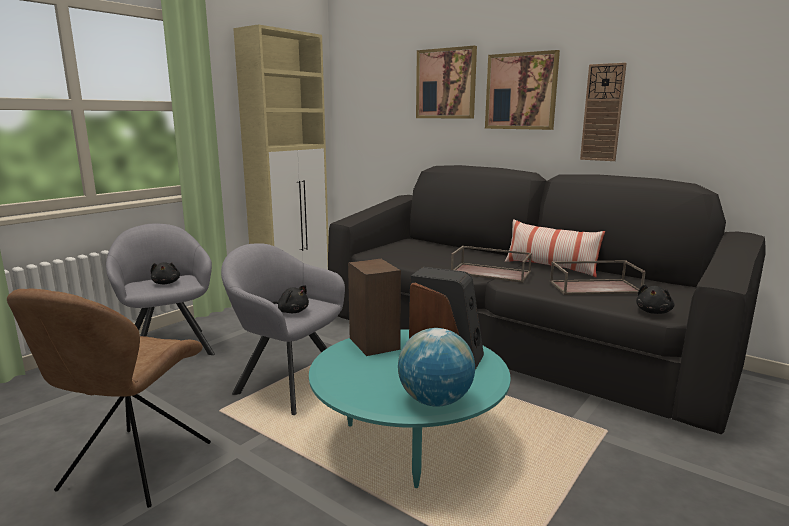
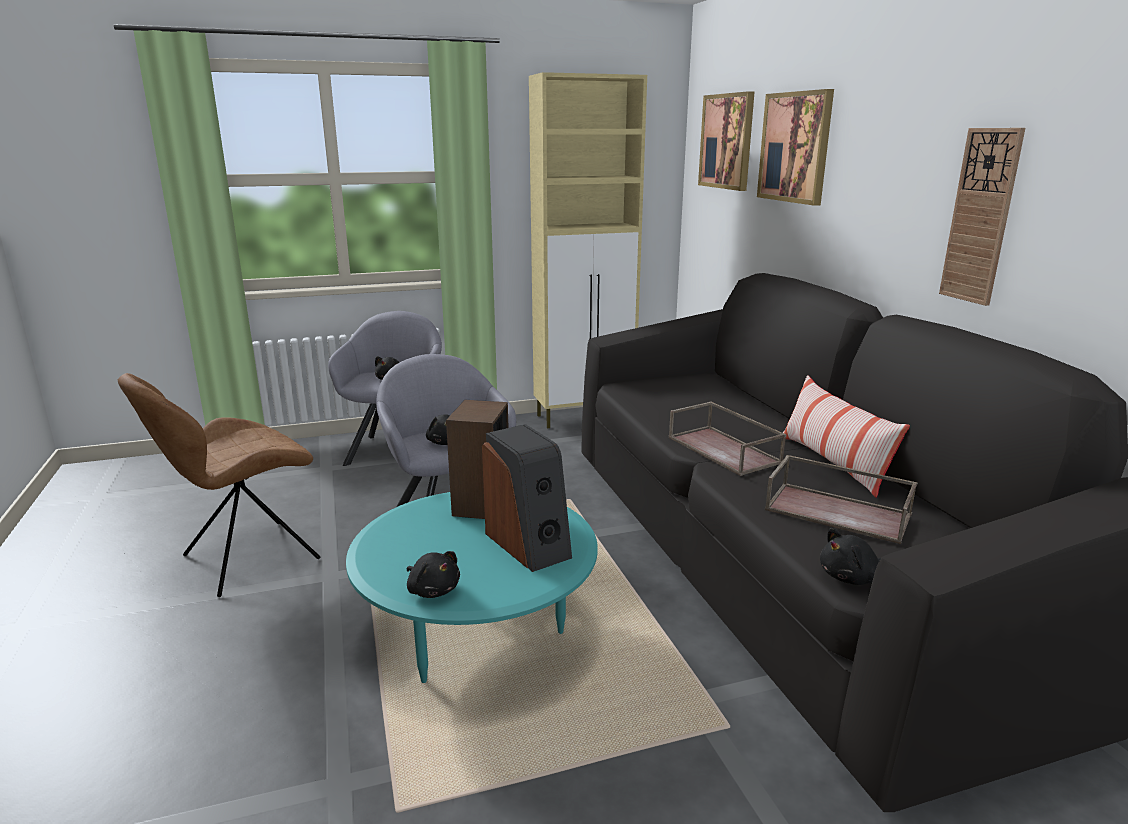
camera: 35 degrees right, 5 degrees up
globe [398,328,475,407] -> black plush toy [407,551,460,598]
picture [485,50,560,130] -> picture moved to [698,91,755,191]

